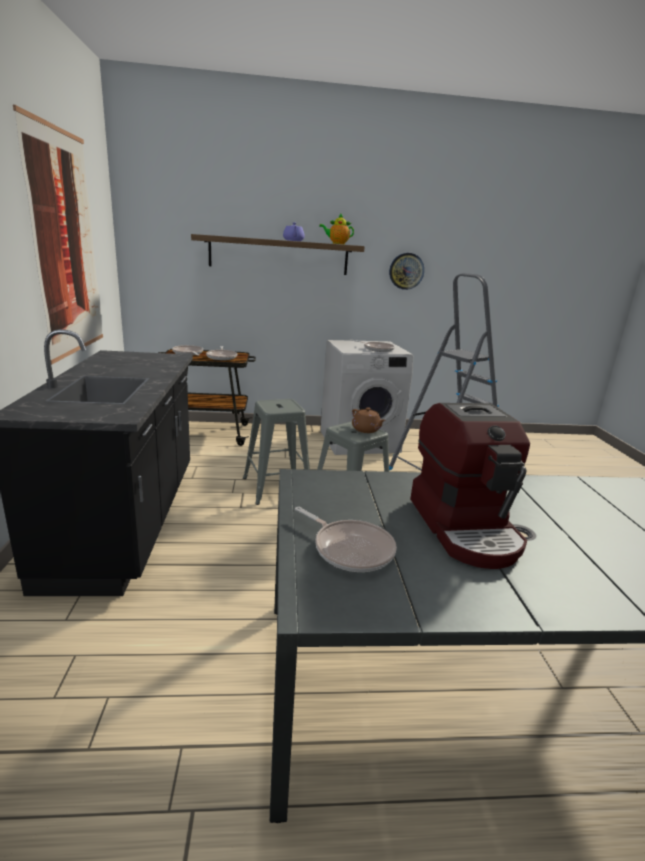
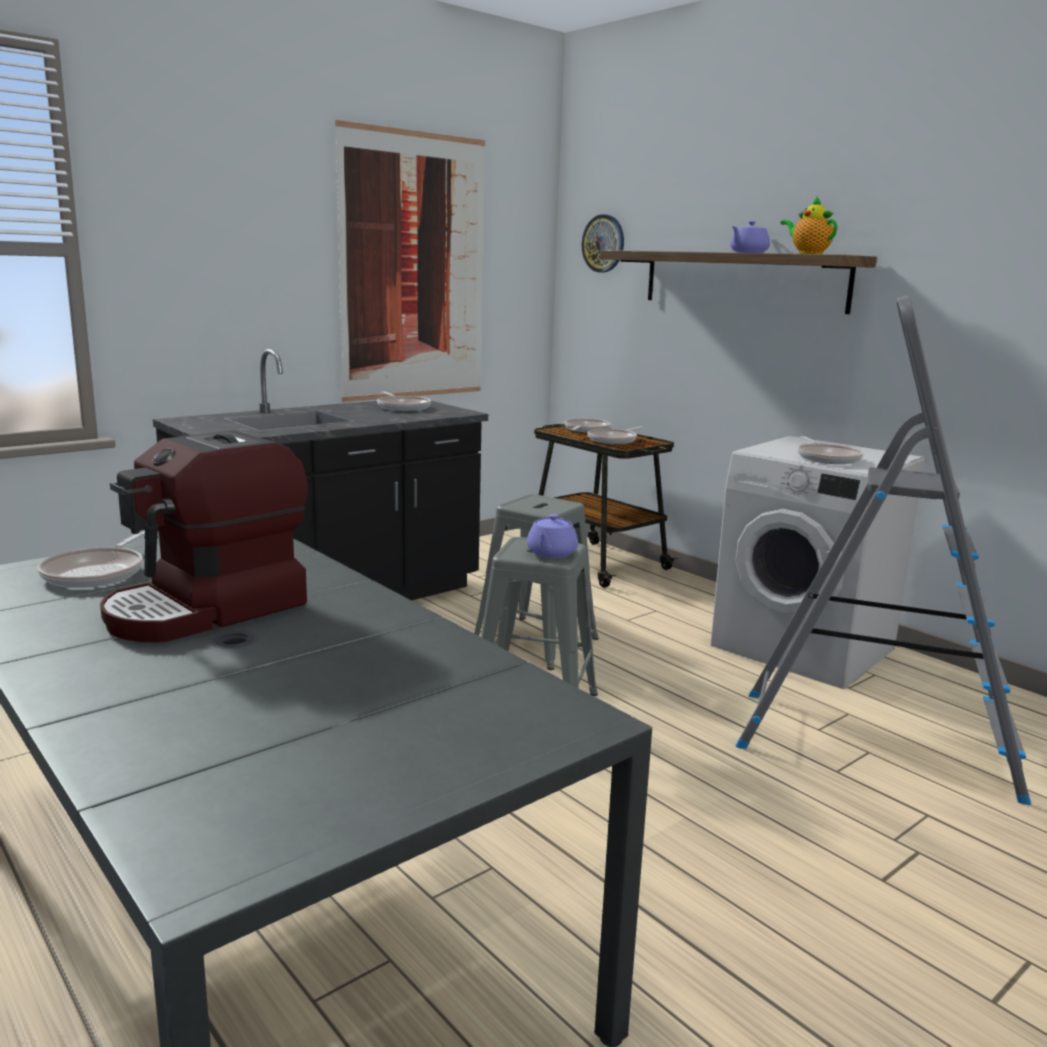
camera: 55 degrees right, 5 degrees down
brown teapot [352,407,386,433] -> purple teapot [527,514,578,558]
wall clock [389,253,424,290] -> wall clock moved to [582,214,624,273]
none -> frying pan [377,391,431,411]

